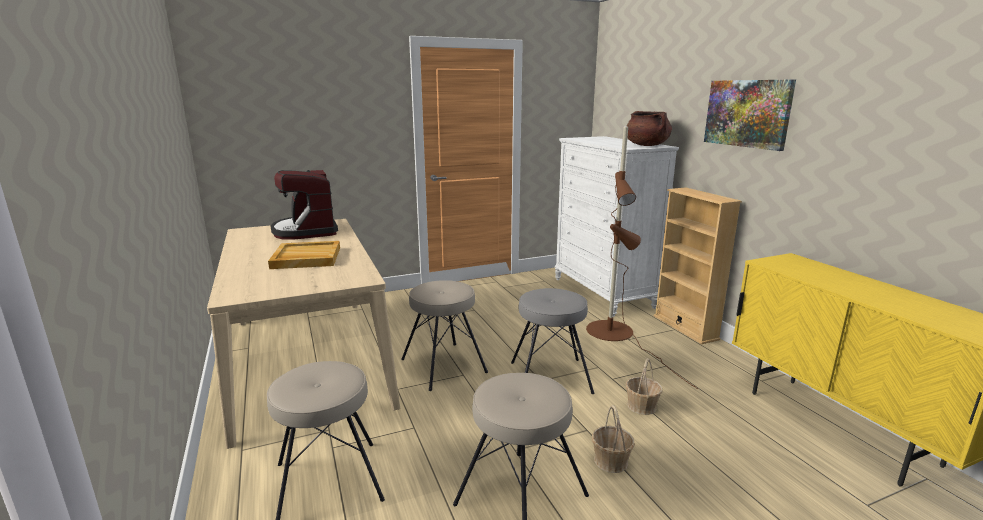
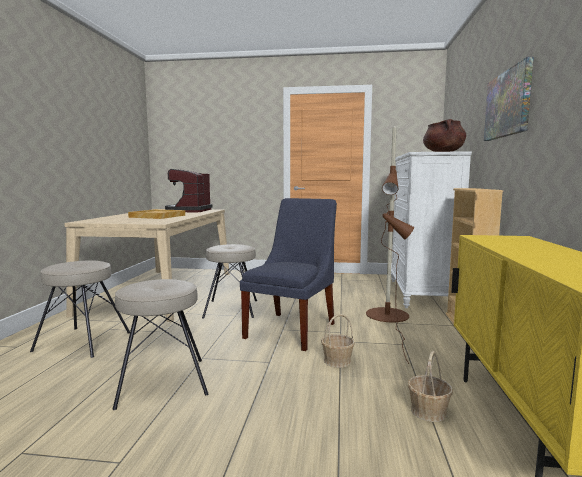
camera: 30 degrees right, 10 degrees down
grey stool [511,288,595,394] -> blue chair [240,198,337,351]
basket [592,405,635,473] -> basket moved to [408,351,453,422]

